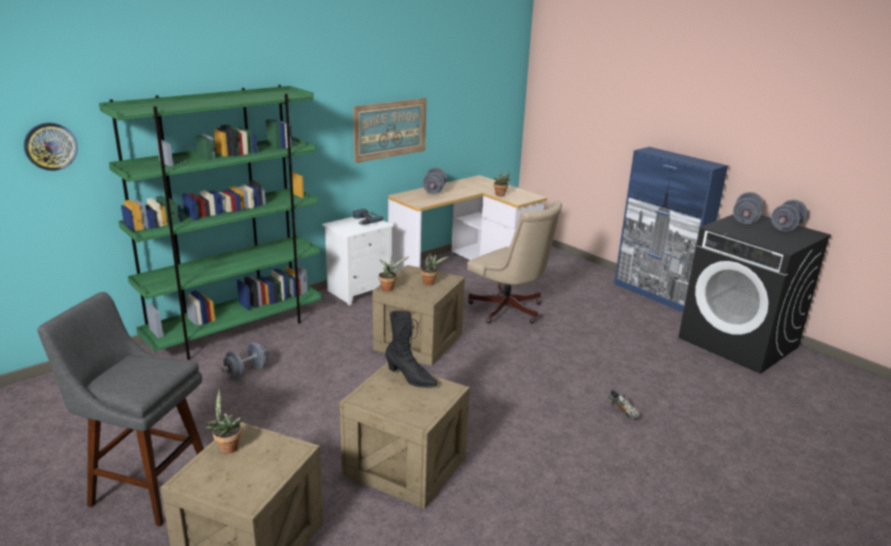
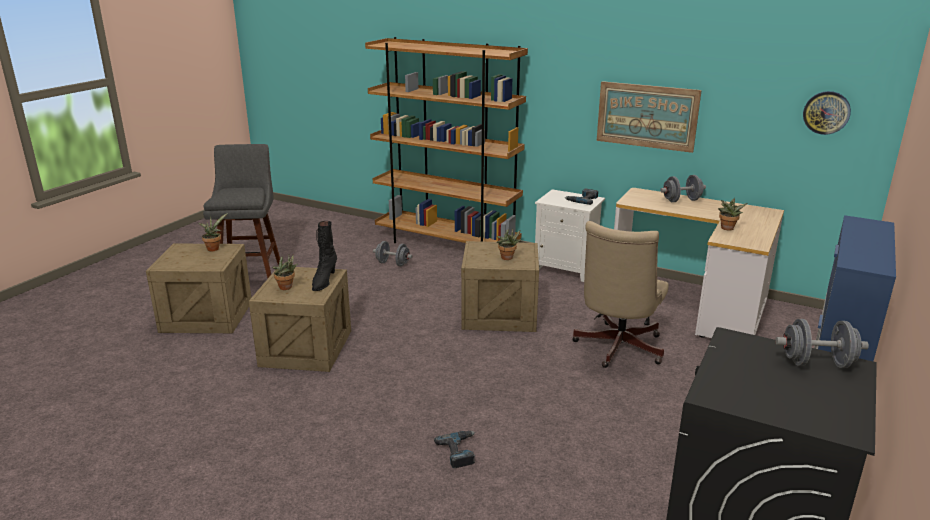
camera: 70 degrees right, 0 degrees up
wall clock [24,123,78,171] -> wall clock moved to [803,91,851,135]
green bookcase [99,85,322,360] -> brown bookcase [365,37,528,243]
potted plant [379,256,408,291] -> potted plant moved to [272,255,297,290]
shoe [608,389,640,419] -> power drill [434,431,475,468]
grey dumbbell [771,200,808,231] -> none

